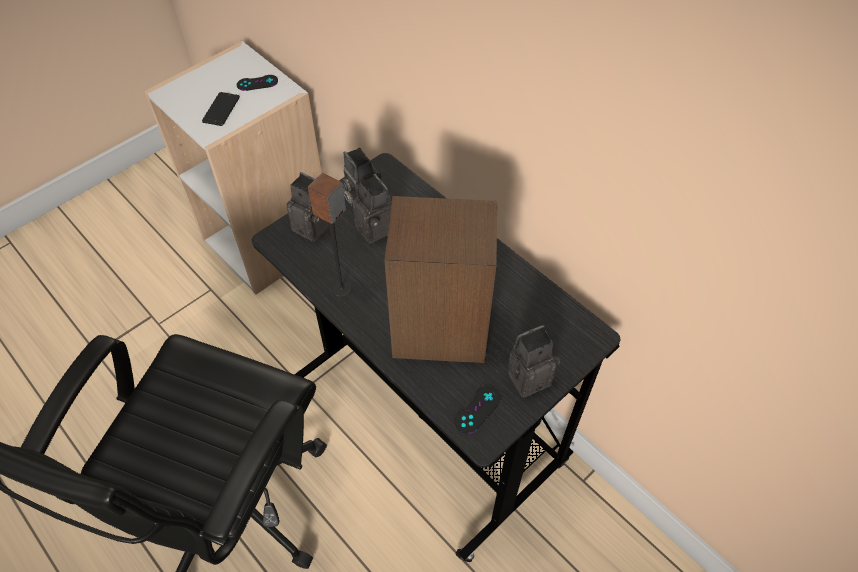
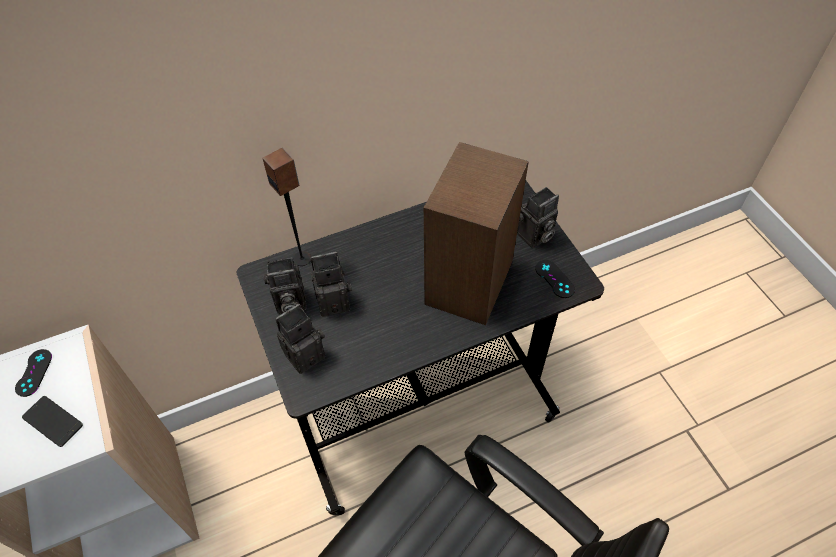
camera: 70 degrees left, 0 degrees up
speaker [308,173,352,297] -> speaker moved to [262,148,311,266]
camera [508,325,560,397] -> camera turned 120 degrees counterclockwise [517,187,559,248]

